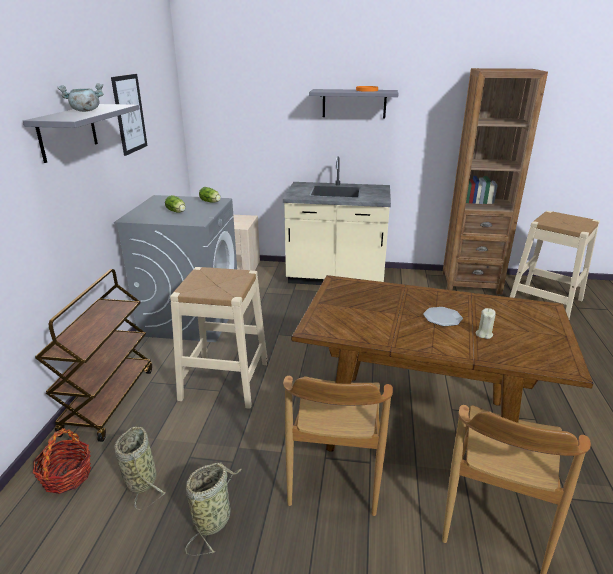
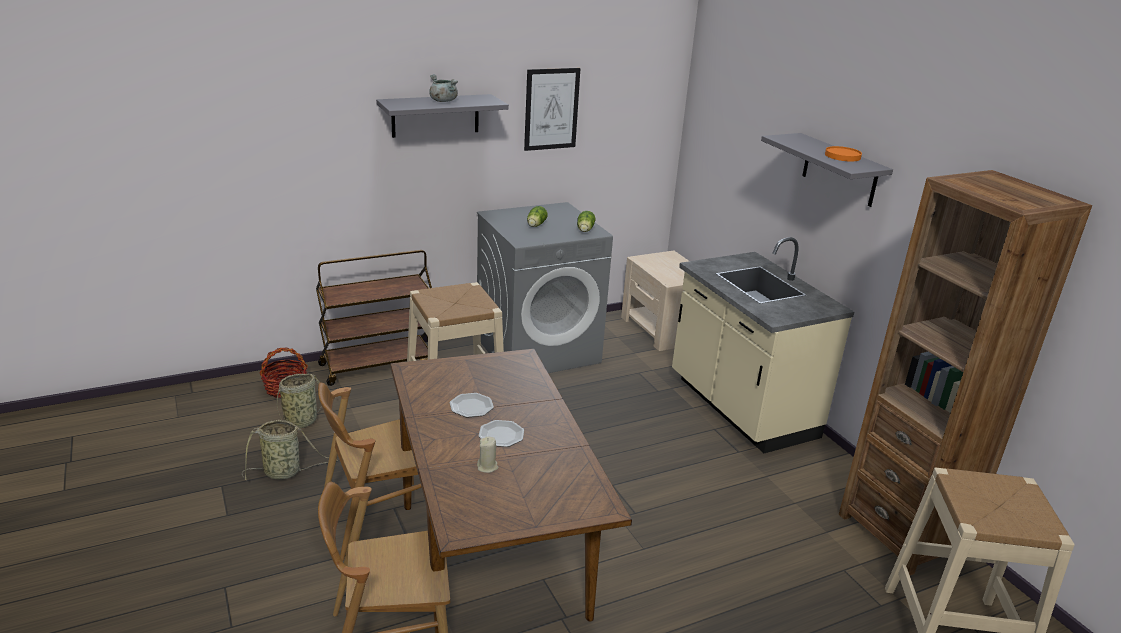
camera: 55 degrees right, 0 degrees up
none -> plate [449,393,494,418]

